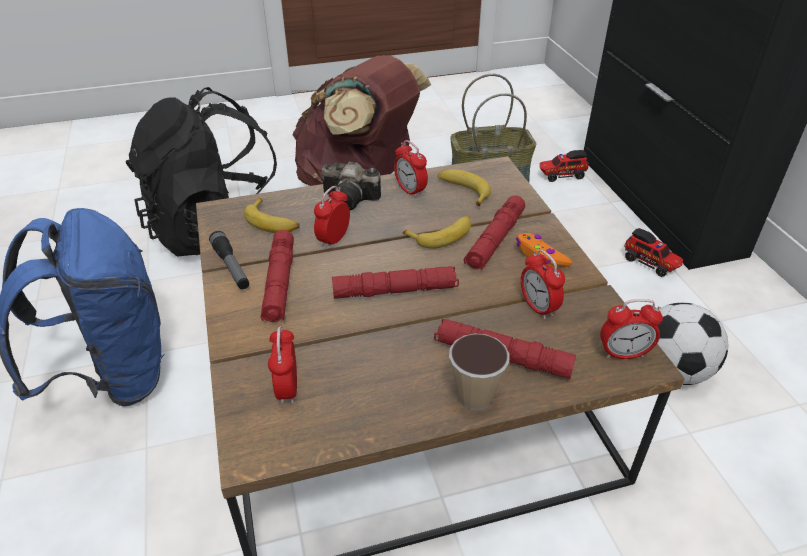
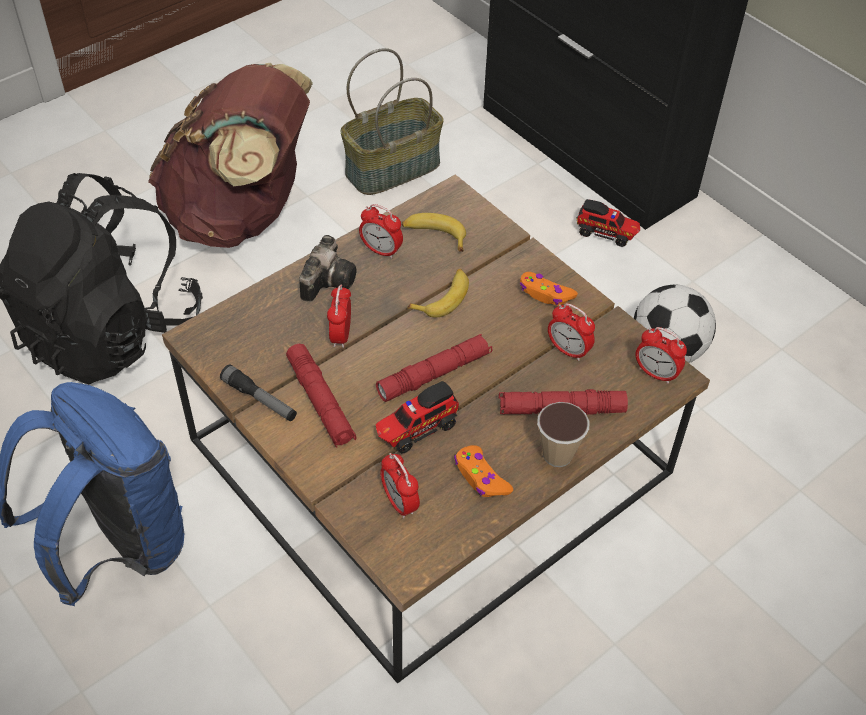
camera: 25 degrees left, 10 degrees up
banana [244,198,300,233] -> none
camera [321,161,381,210] -> camera turned 60 degrees counterclockwise [299,235,357,302]
red flashlight [464,195,525,270] -> none
toy truck [540,150,589,182] -> toy truck moved to [376,381,459,454]
alarm clock [600,299,663,359] -> alarm clock turned 60 degrees clockwise [635,327,687,384]
none -> orange game controller [454,445,513,497]

